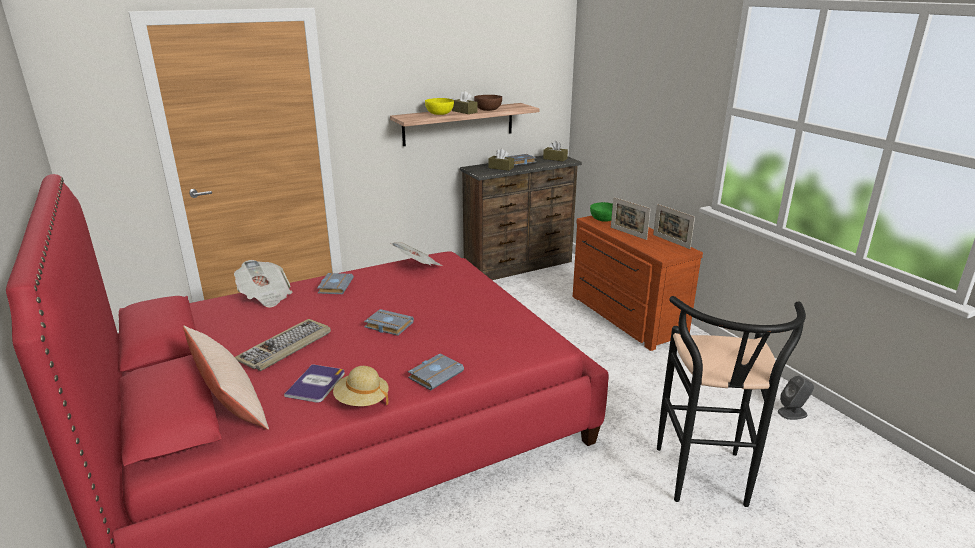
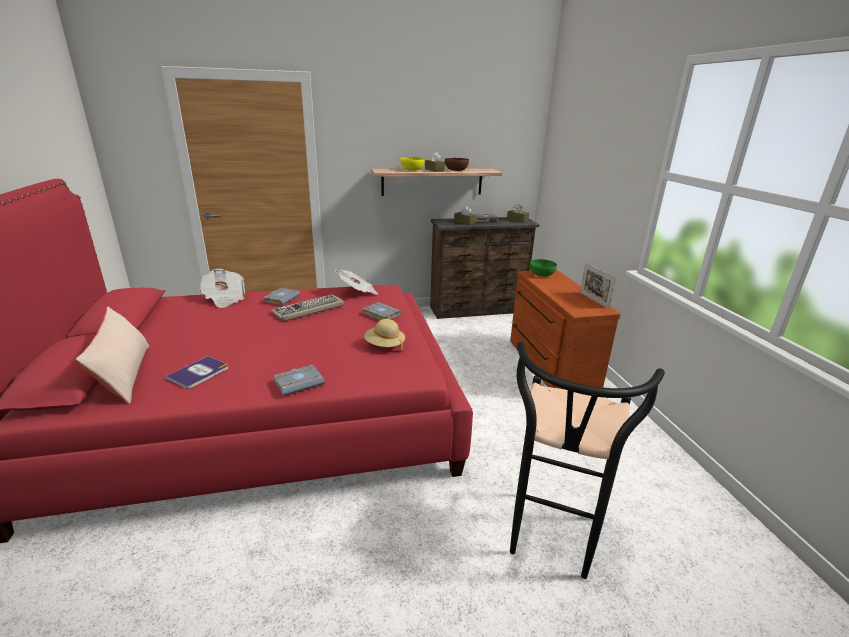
camera: 15 degrees right, 0 degrees up
keyboard [235,319,331,371] -> keyboard moved to [271,294,344,321]
beige hat [333,366,389,406] -> beige hat moved to [364,319,405,351]
grey book [364,309,414,336] -> grey book moved to [362,302,401,320]
picture frame [611,197,651,240] -> none
grey speaker [778,376,814,420] -> none

